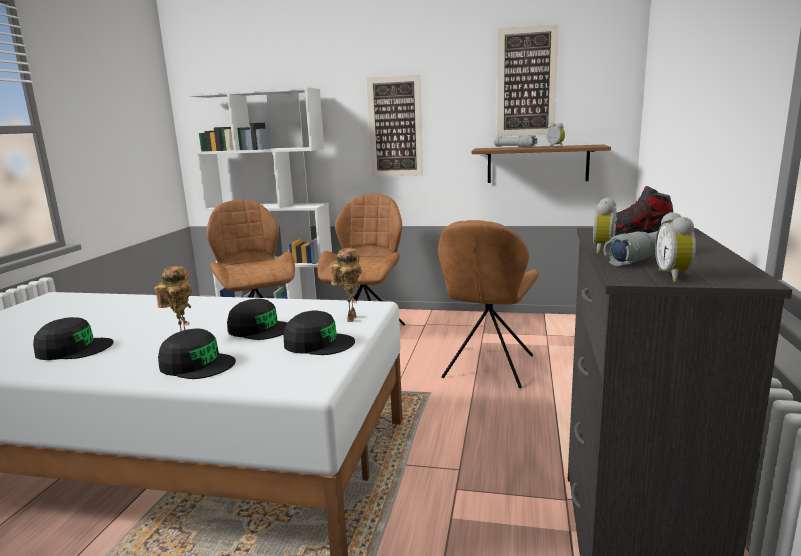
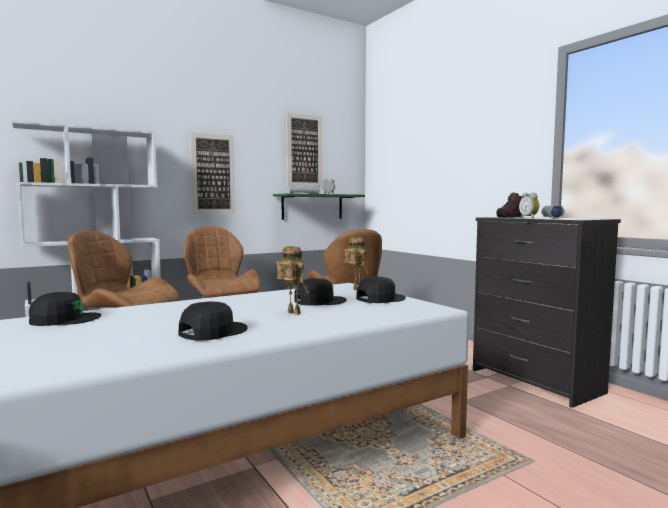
camera: 45 degrees left, 10 degrees down
black cap [158,328,236,379] -> black cap moved to [29,292,101,326]
brown shelf [472,145,611,183] -> green shelf [273,193,365,220]
alarm clock [655,212,696,282] -> none

